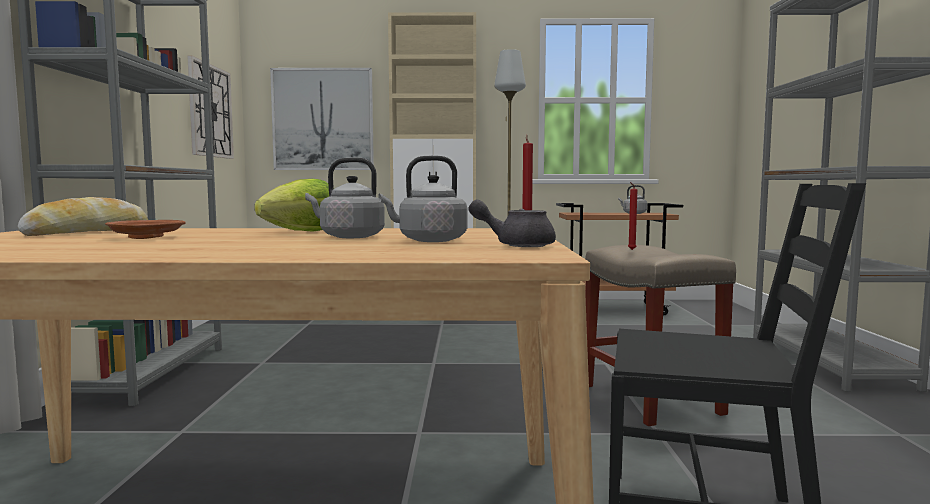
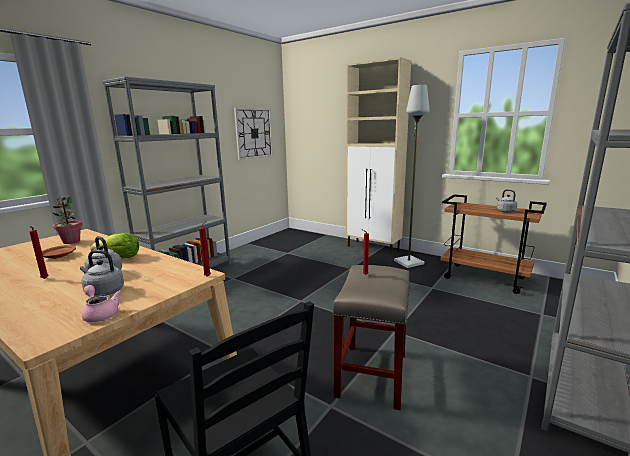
camera: 35 degrees right, 10 degrees up
bread [18,197,148,236] -> potted plant [53,196,82,244]
picture [270,68,374,170] -> none
grey teapot [468,199,556,247] -> pink teapot [82,285,121,322]
none -> red candle [29,226,49,279]

